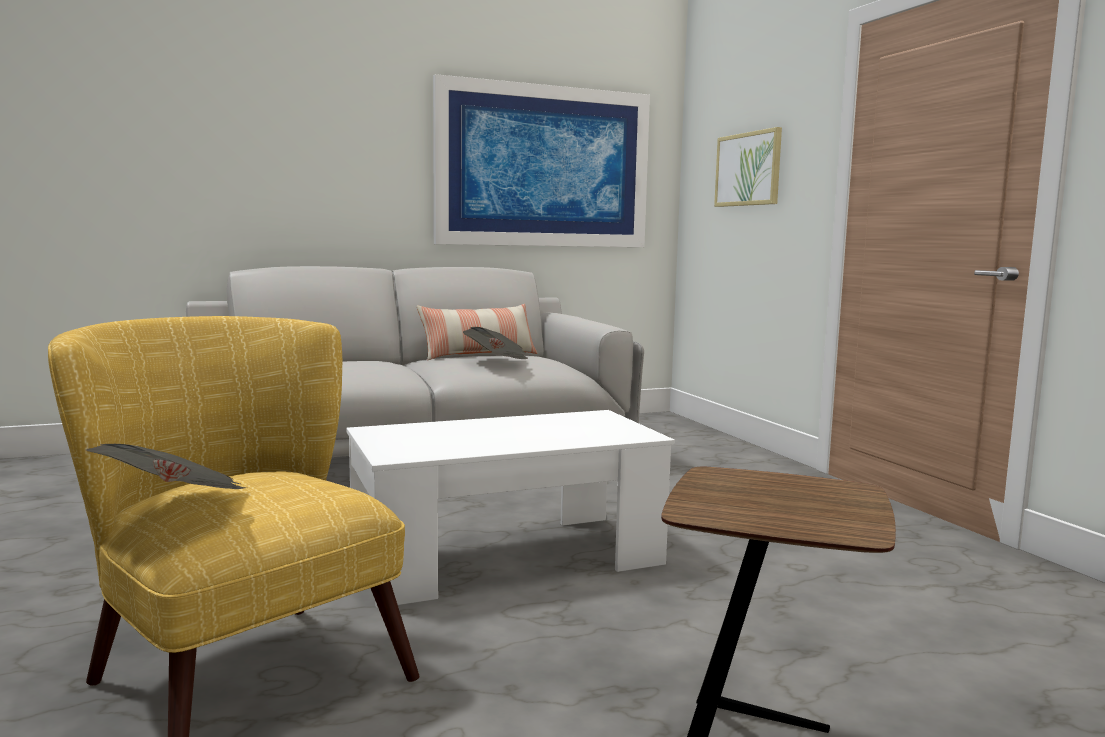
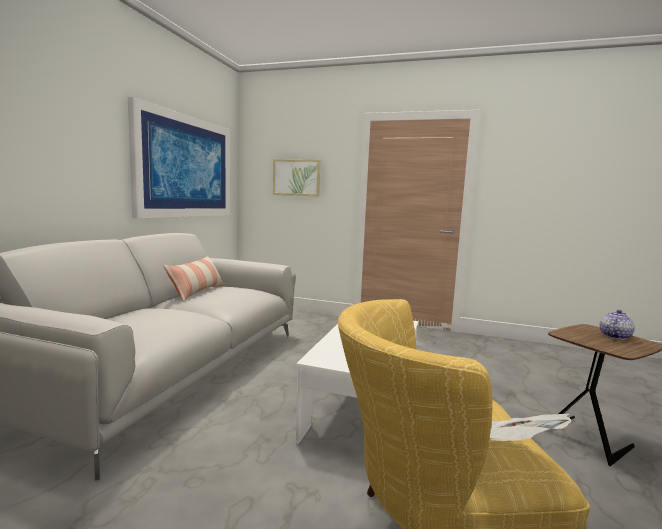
camera: 50 degrees left, 0 degrees up
newspaper [463,327,528,359] -> none
none -> teapot [599,310,635,340]

